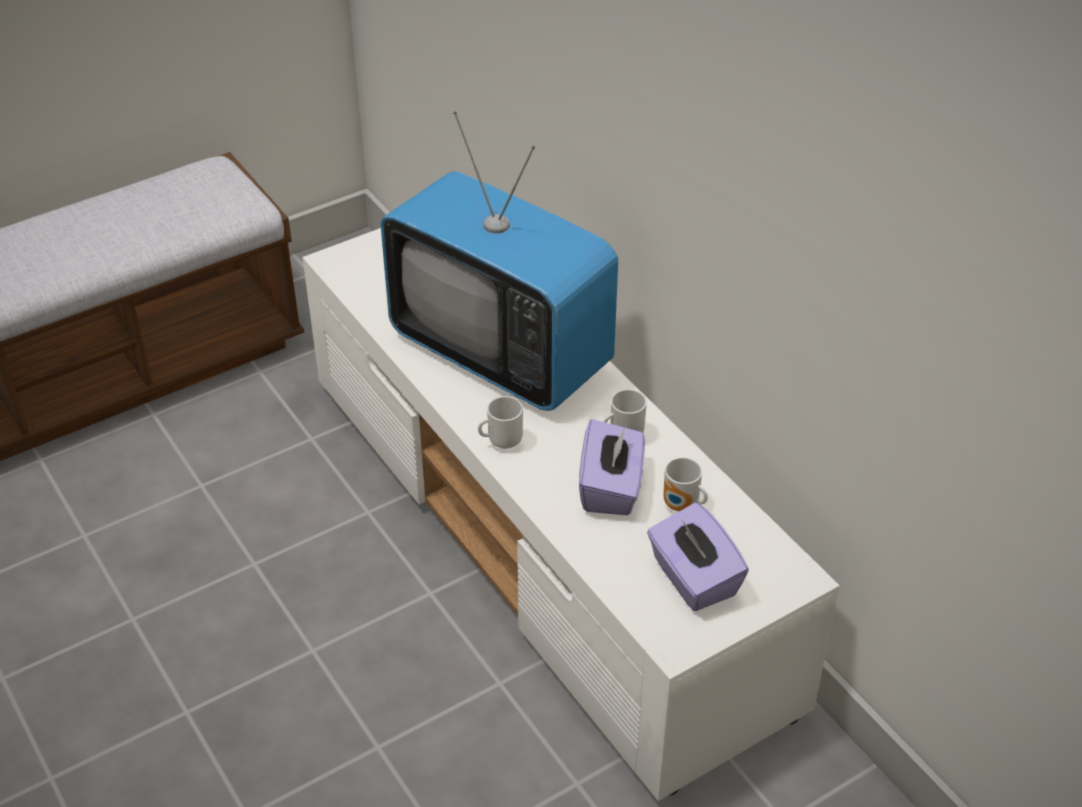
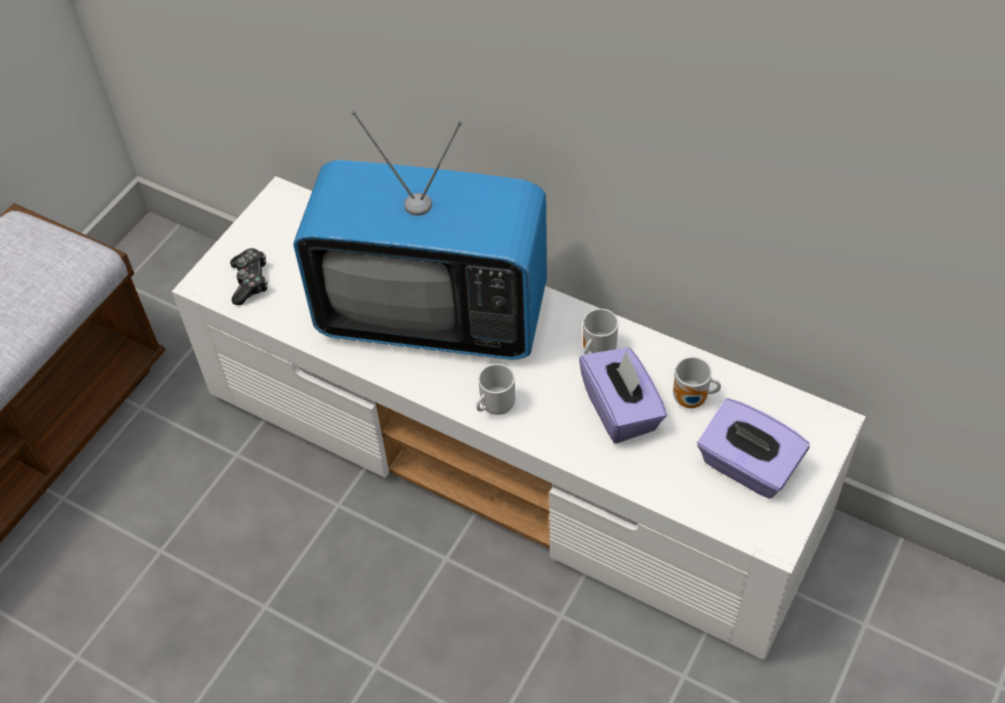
camera: 25 degrees left, 10 degrees up
none -> game controller [230,248,268,305]

